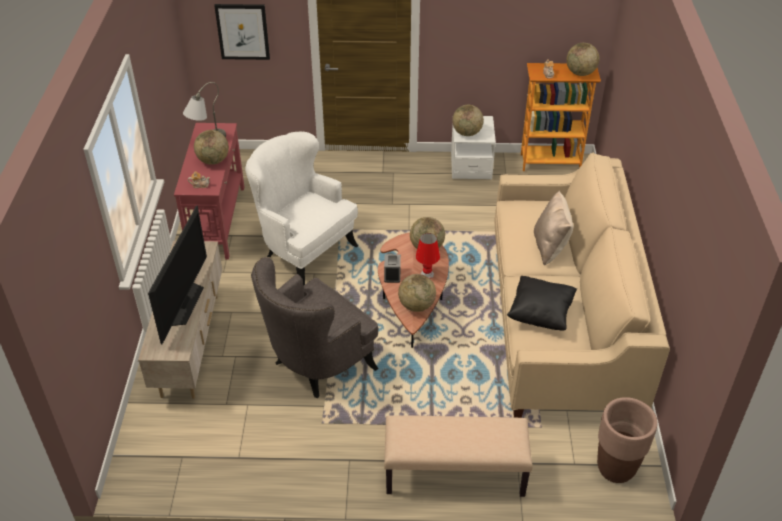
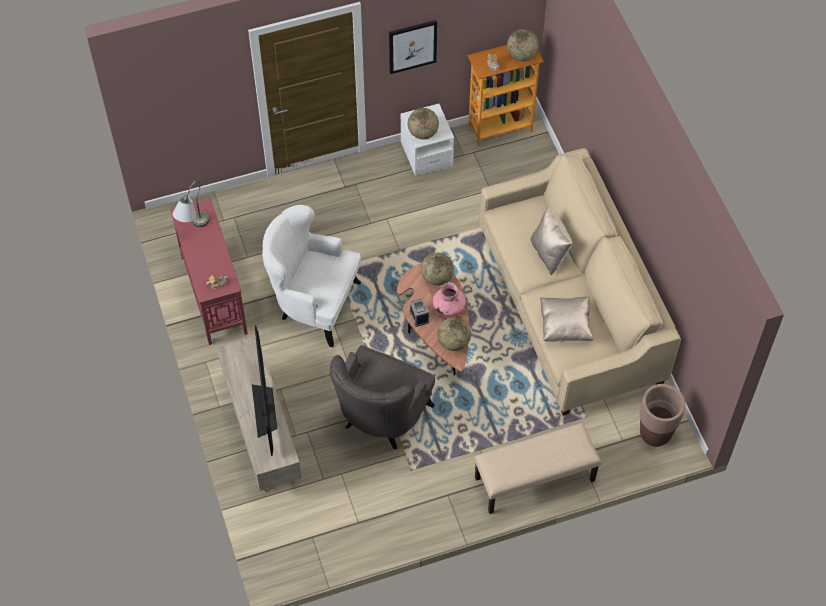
camera: 20 degrees left, 15 degrees up
globe [194,130,229,165] -> none
picture [214,4,270,60] -> picture moved to [389,20,437,74]
red table lamp [416,233,440,279] -> pink vase [433,282,466,316]
black pillow [507,276,577,331] -> beige pillow [540,297,594,342]

